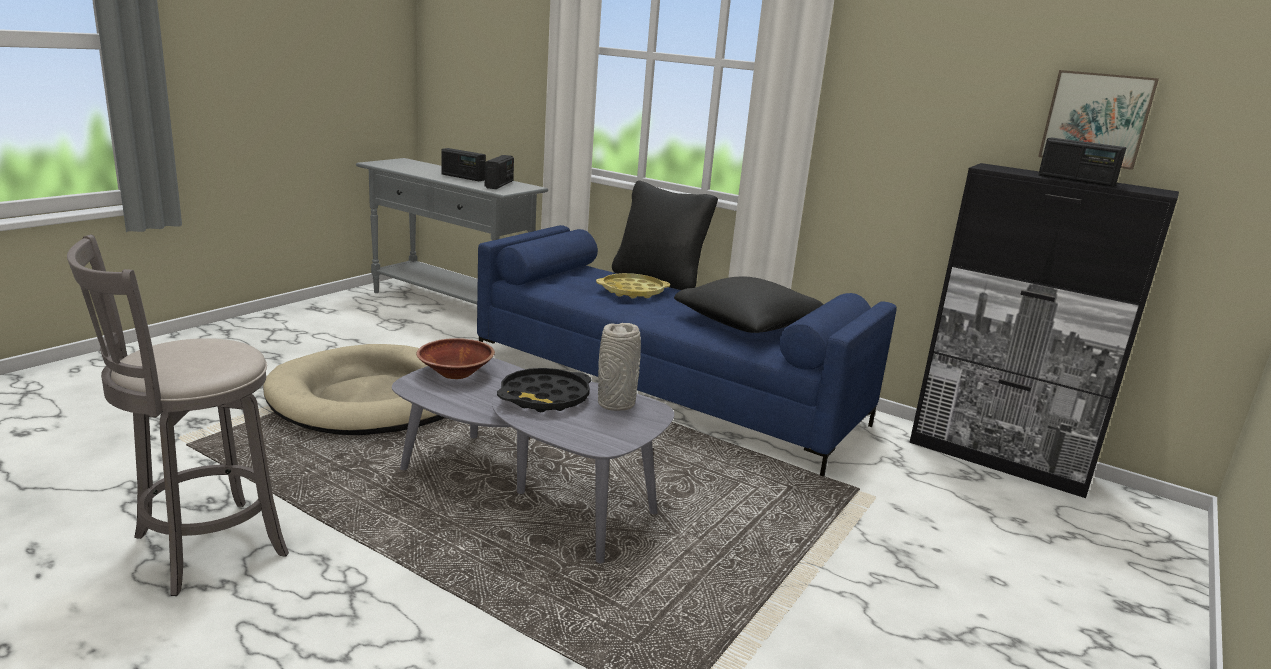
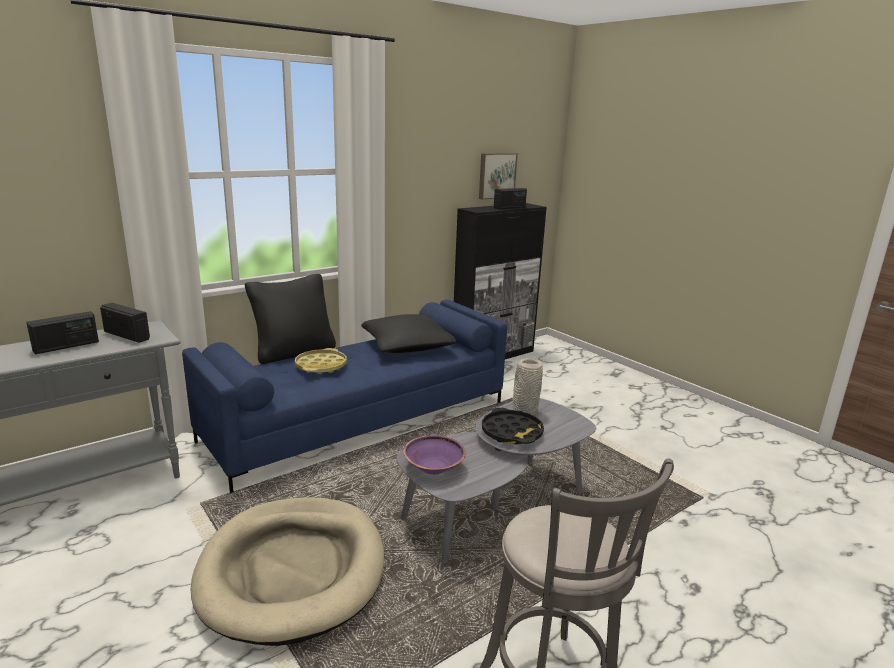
camera: 70 degrees left, 0 degrees up
brown bowl [416,338,495,379] -> purple bowl [403,435,466,475]

